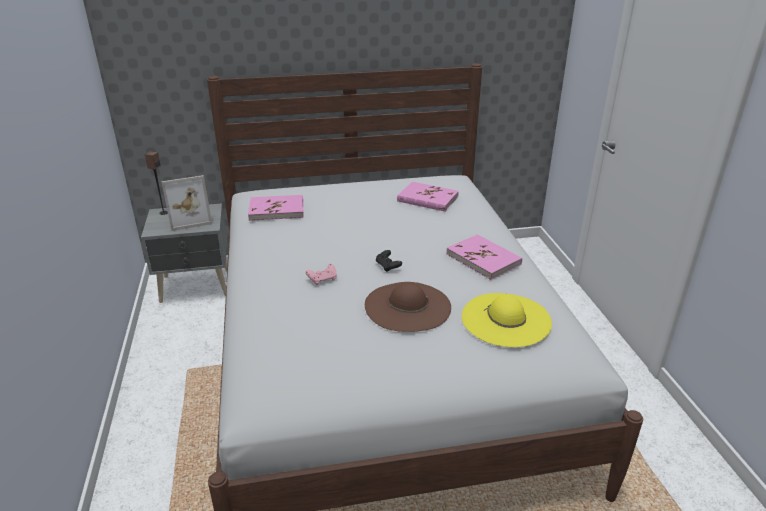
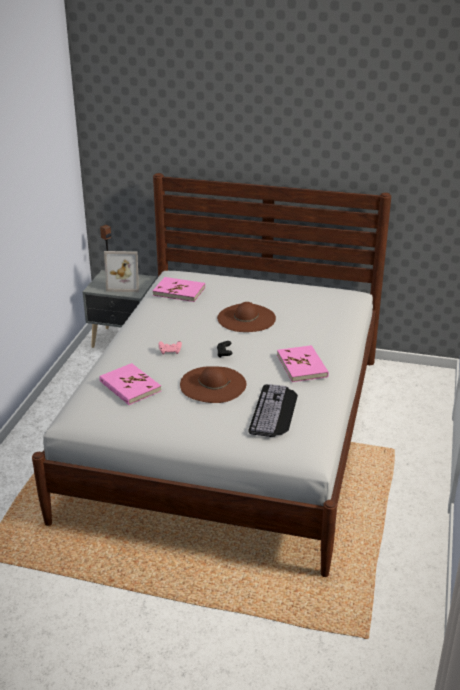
camera: 25 degrees right, 0 degrees up
pink book [397,182,459,212] -> pink book moved to [99,363,161,405]
yellow hat [462,293,552,347] -> keyboard [248,384,298,437]
none -> brown hat [217,302,276,332]

